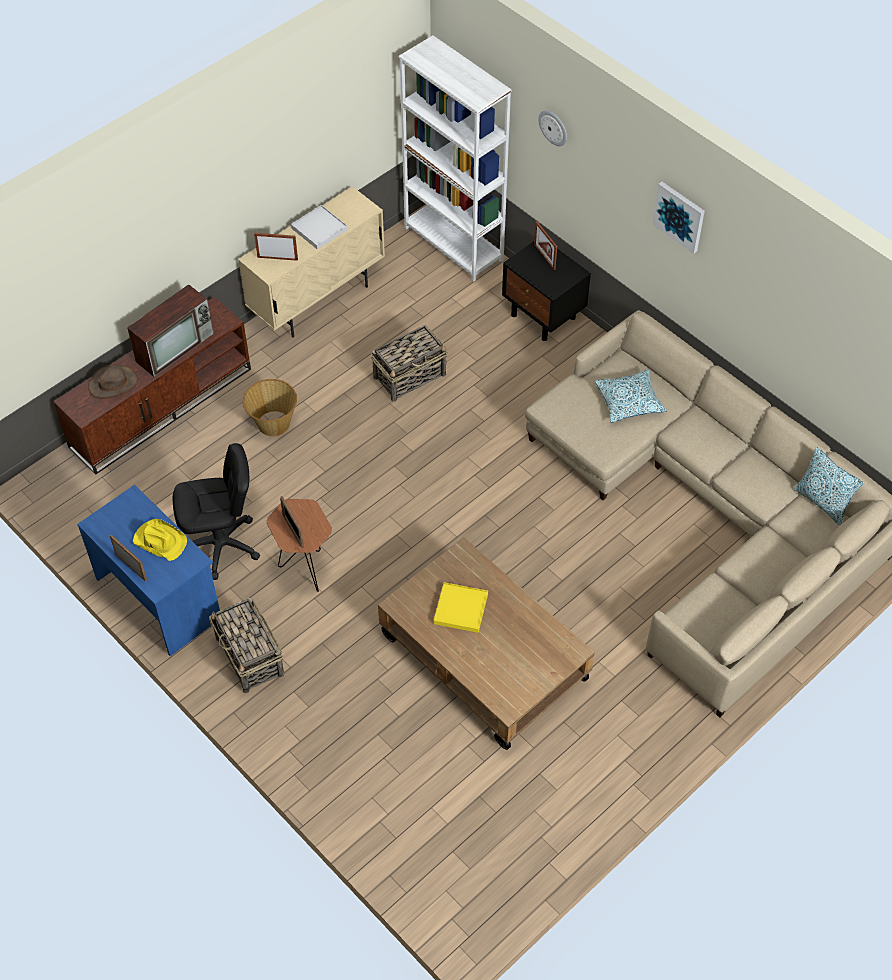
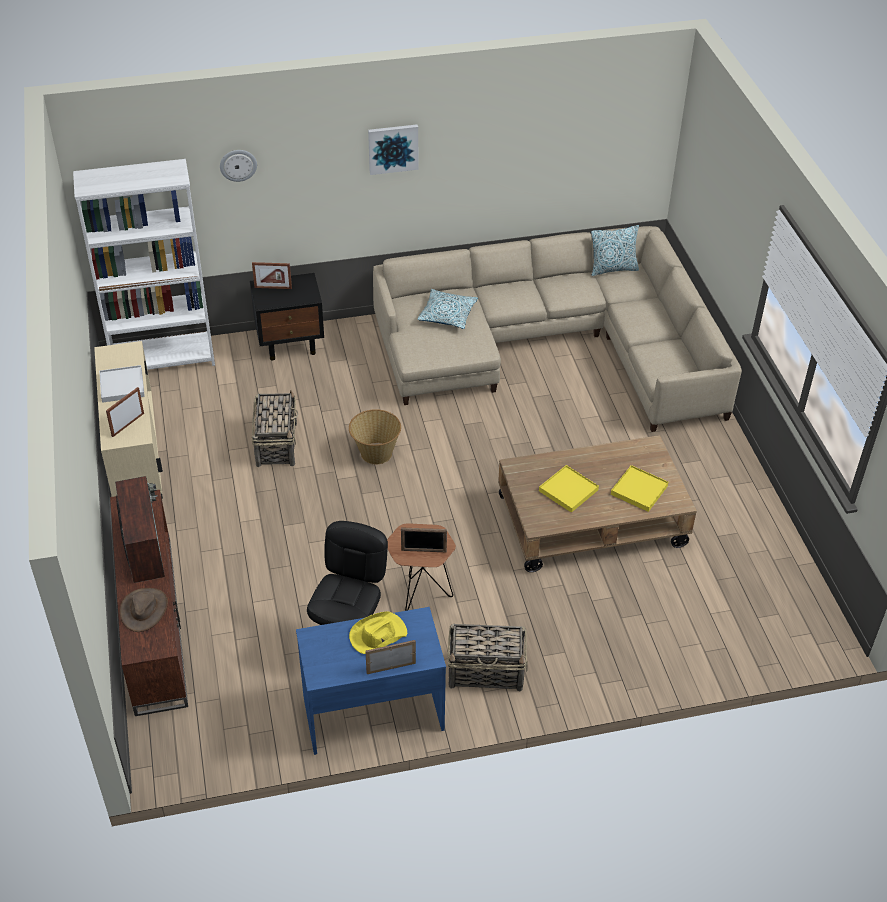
camera: 60 degrees left, 10 degrees down
basket [243,379,297,436] -> basket moved to [349,409,401,464]
none -> yellow tray [611,465,668,512]

